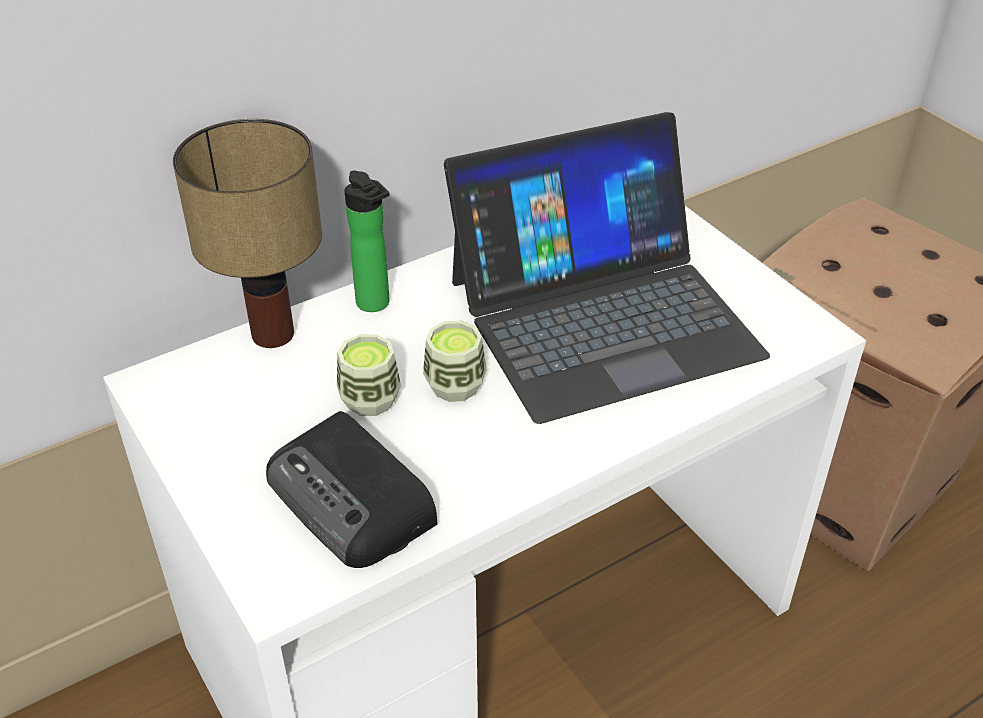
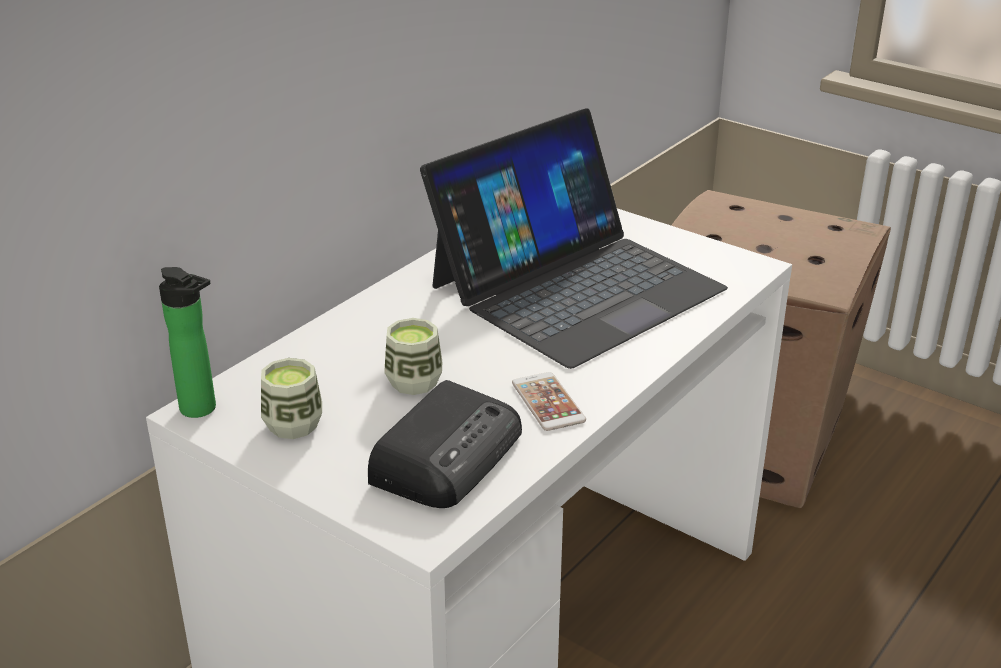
camera: 20 degrees left, 10 degrees down
table lamp [173,119,322,348] -> none
radio [266,411,438,568] -> radio turned 90 degrees counterclockwise [368,380,522,508]
bottle [344,171,390,312] -> bottle moved to [159,267,216,418]
cup [423,321,487,402] -> cup moved to [261,358,322,439]
none -> phone [512,372,586,431]

